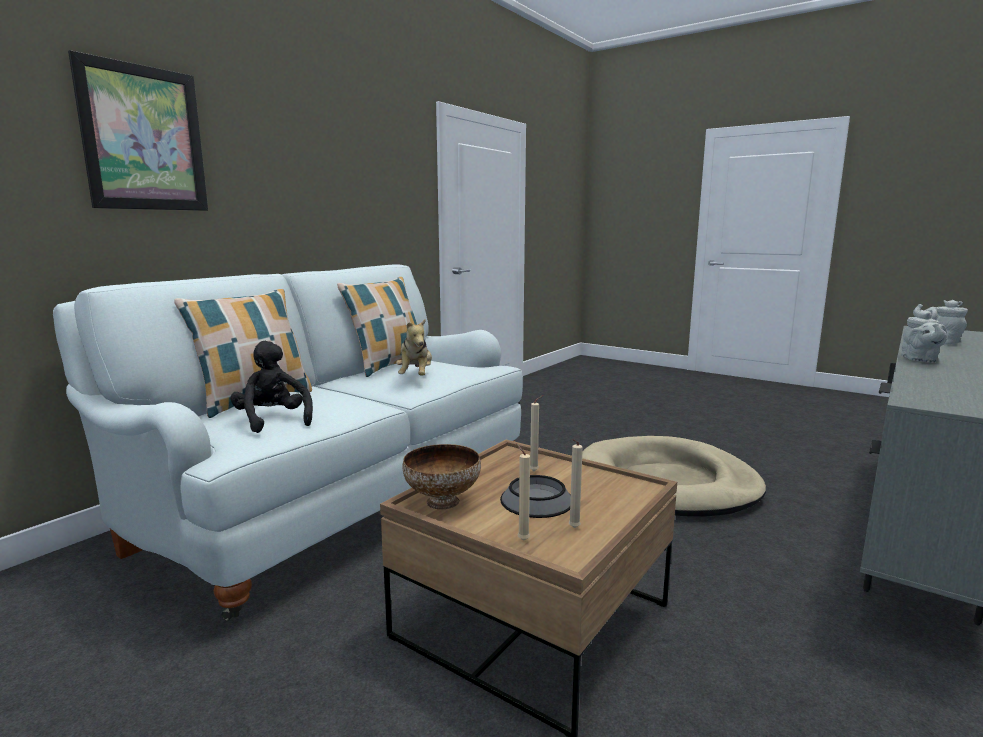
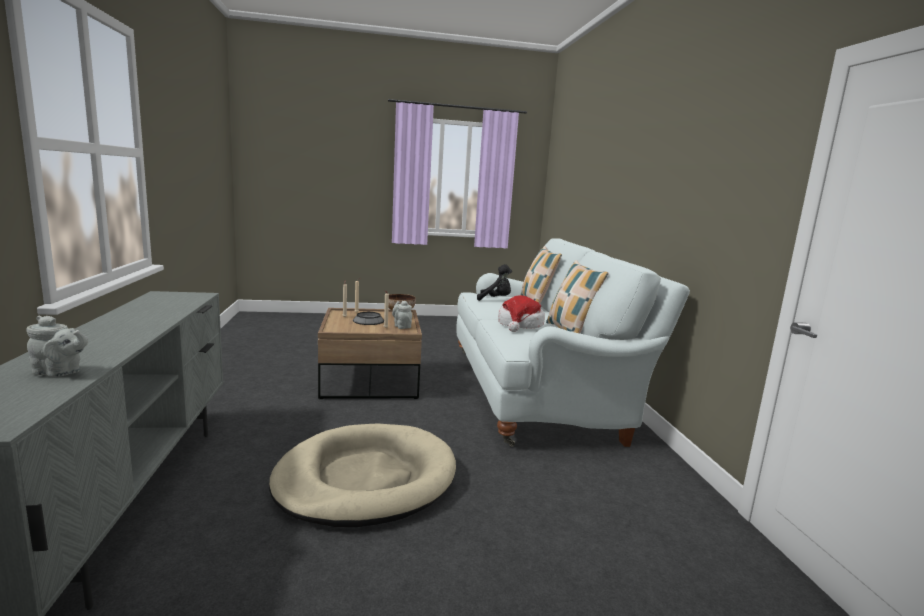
camera: 135 degrees right, 0 degrees up
picture [68,50,208,211] -> none
plush toy [396,318,432,375] -> hat [498,295,545,332]
grey teapot [901,310,948,363] -> grey teapot moved to [392,301,412,329]

